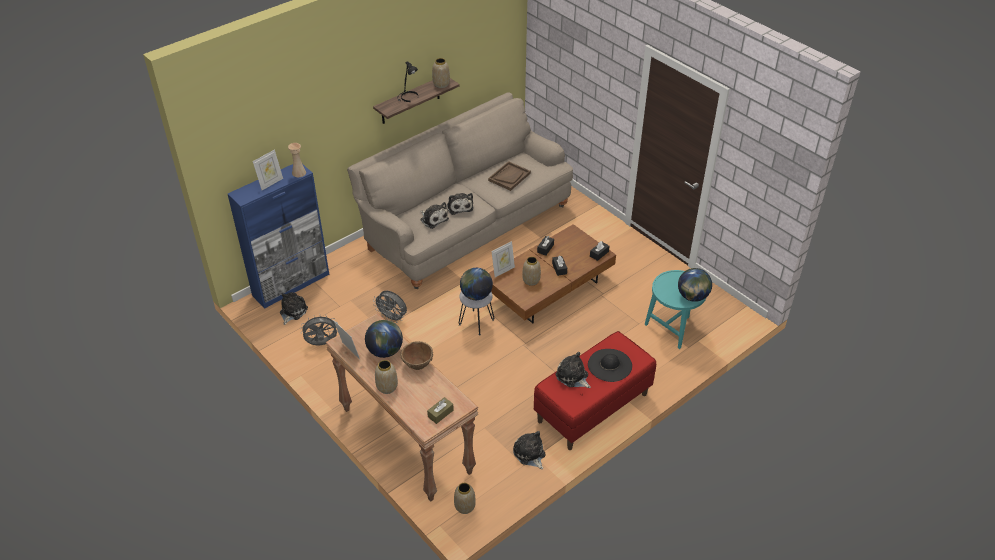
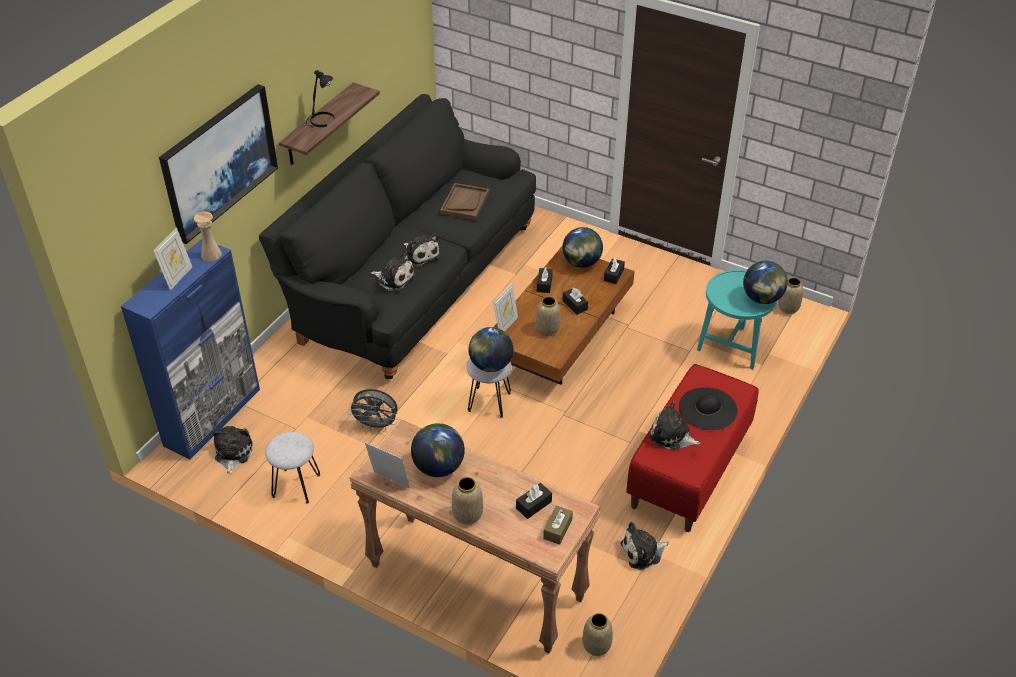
camera: 20 degrees left, 0 degrees up
grey fan [300,316,338,345] -> grey stool [265,432,320,503]
beige sofa [347,92,573,289] -> black sofa [259,94,536,379]
brown bowl [400,341,433,370] -> none
vase [432,58,450,88] -> vase moved to [778,277,803,314]
plush toy [513,431,546,469] -> plush toy turned 60 degrees counterclockwise [620,522,669,570]
none -> picture [159,84,278,244]
none -> black tissue box [516,483,552,519]
none -> globe [562,227,603,268]

